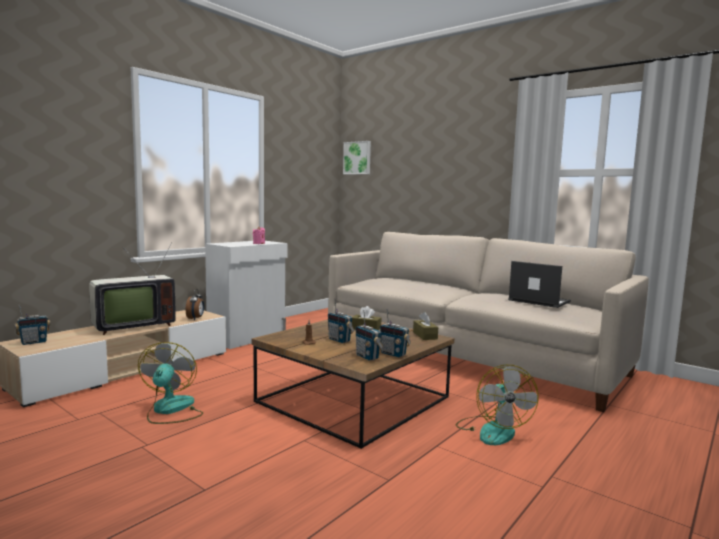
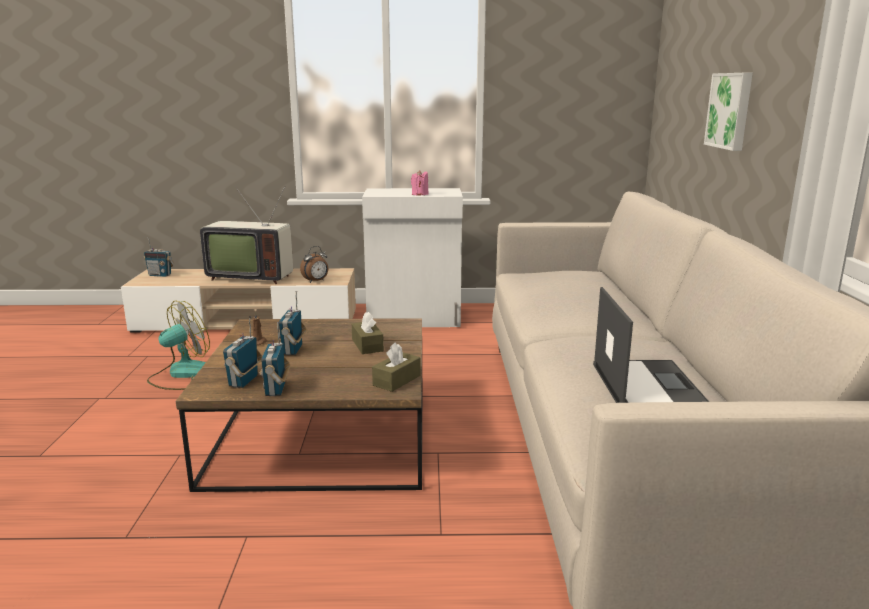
camera: 50 degrees right, 10 degrees up
picture [343,141,371,175] -> picture moved to [704,73,753,151]
fan [456,365,539,445] -> none

